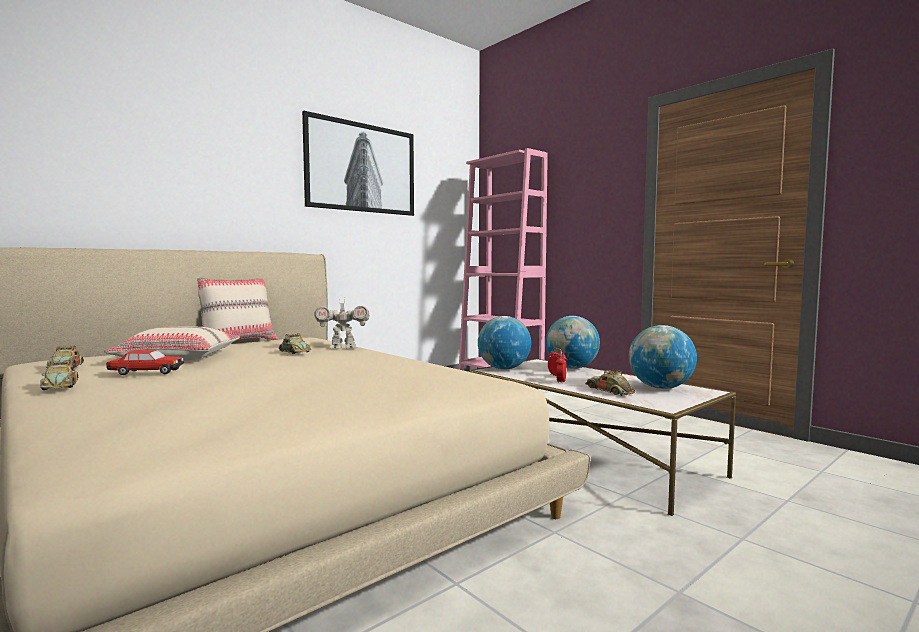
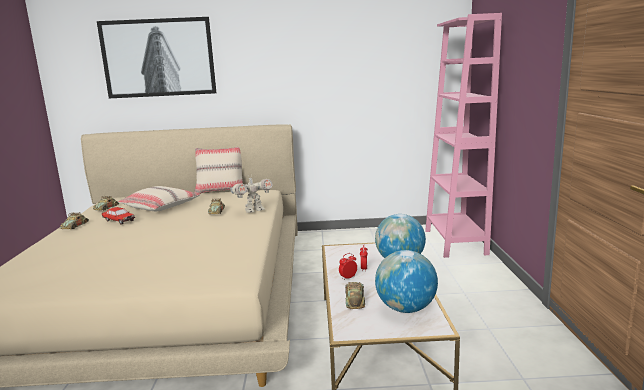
camera: 40 degrees right, 10 degrees up
picture [302,111,414,216] -> picture moved to [97,17,216,98]
toy robot [314,298,370,349] -> toy robot turned 60 degrees counterclockwise [230,174,273,213]
globe [478,316,531,370] -> none

